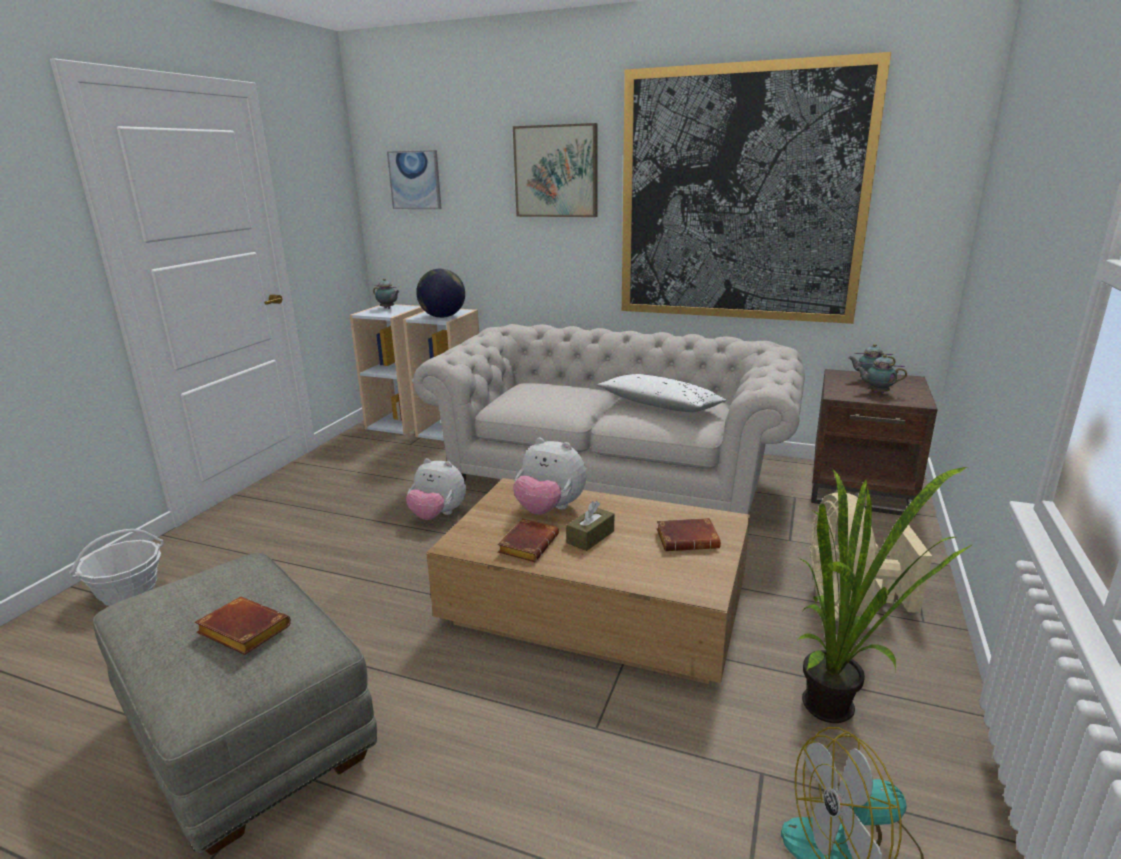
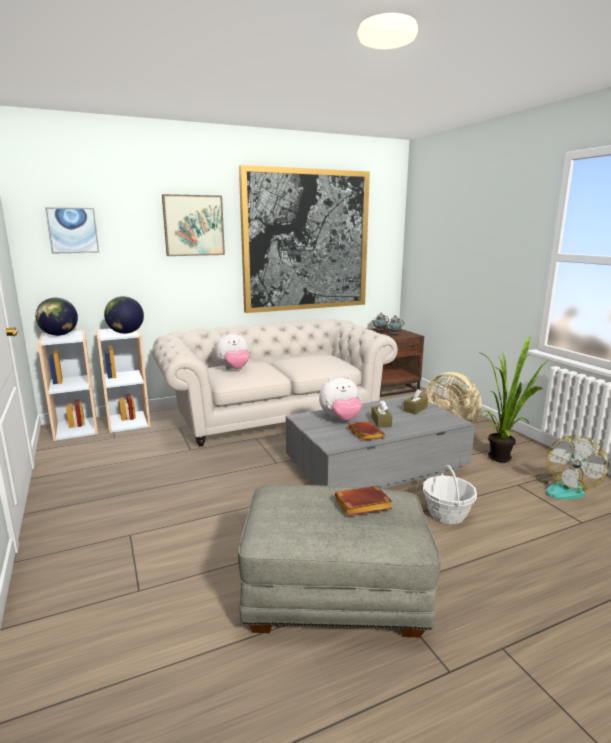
camera: 45 degrees left, 5 degrees down
basket [69,529,164,606] -> basket moved to [423,465,477,524]
teapot [373,278,400,309] -> globe [35,298,78,336]
plush toy [406,458,466,520] -> plush toy moved to [215,332,250,369]
brown coffee table [426,478,750,684] -> grey coffee table [286,395,475,489]
white pillow [597,374,727,412] -> none
brown book [657,518,721,551] -> brown tissue box [403,389,428,414]

